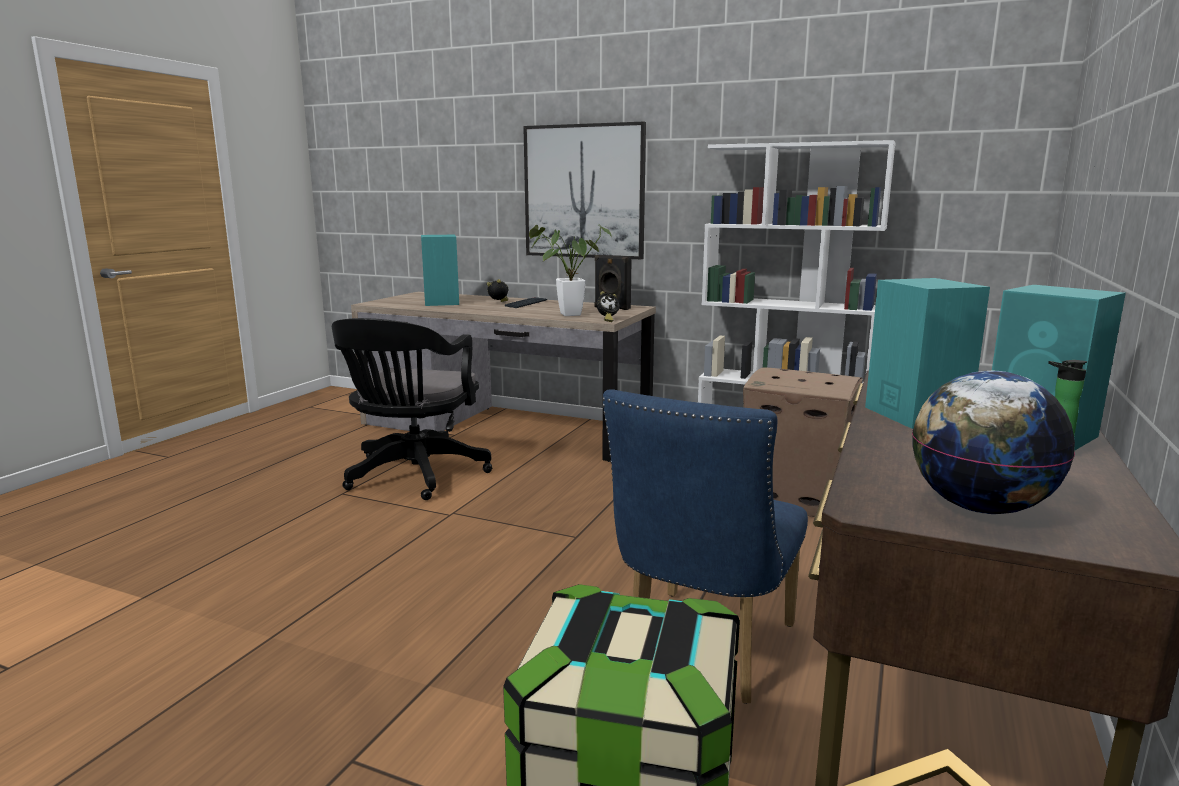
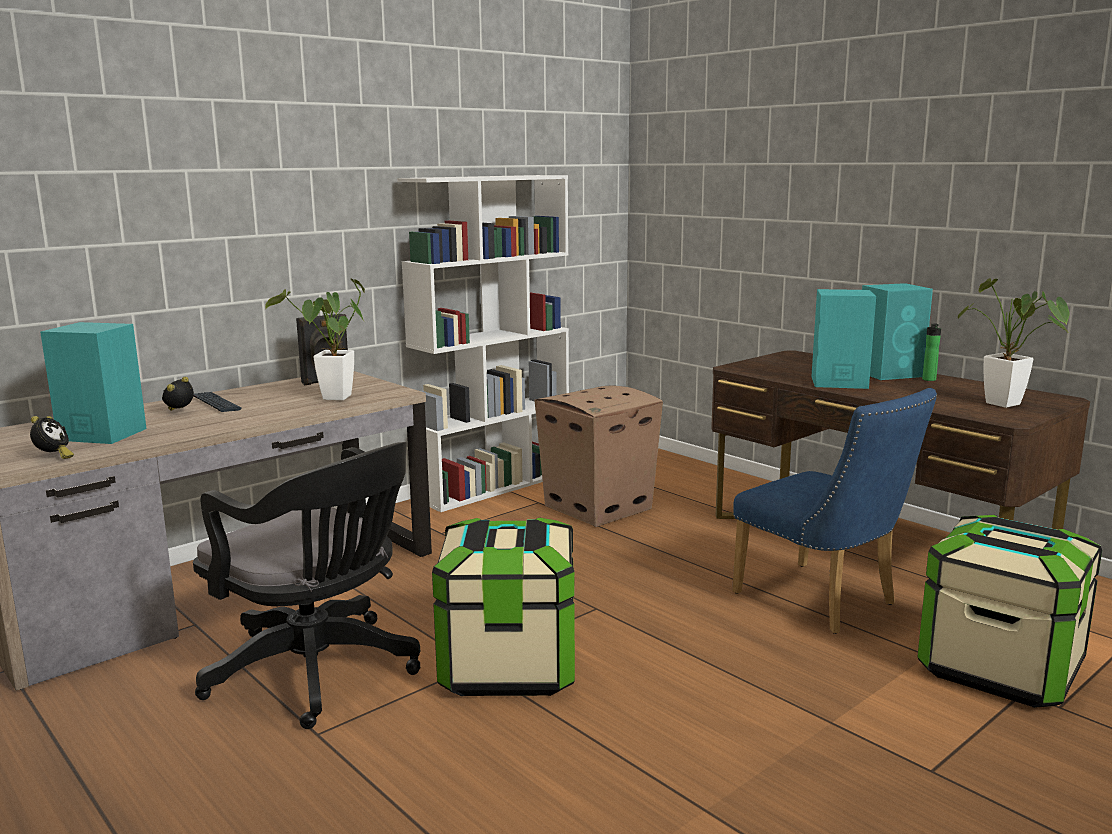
camera: 65 degrees left, 0 degrees up
picture [523,122,646,259] -> none
alarm clock [597,291,620,322] -> alarm clock moved to [30,416,74,459]
globe [912,371,1075,514] -> potted plant [958,278,1070,408]
none -> storage box [432,518,575,696]

